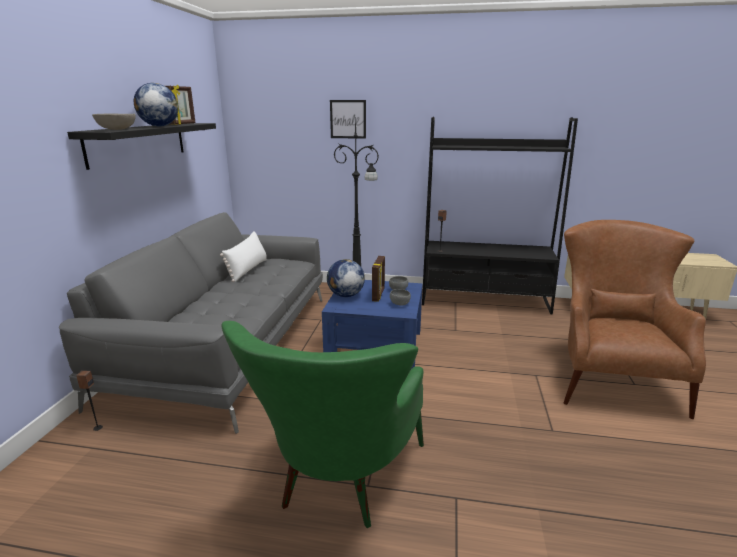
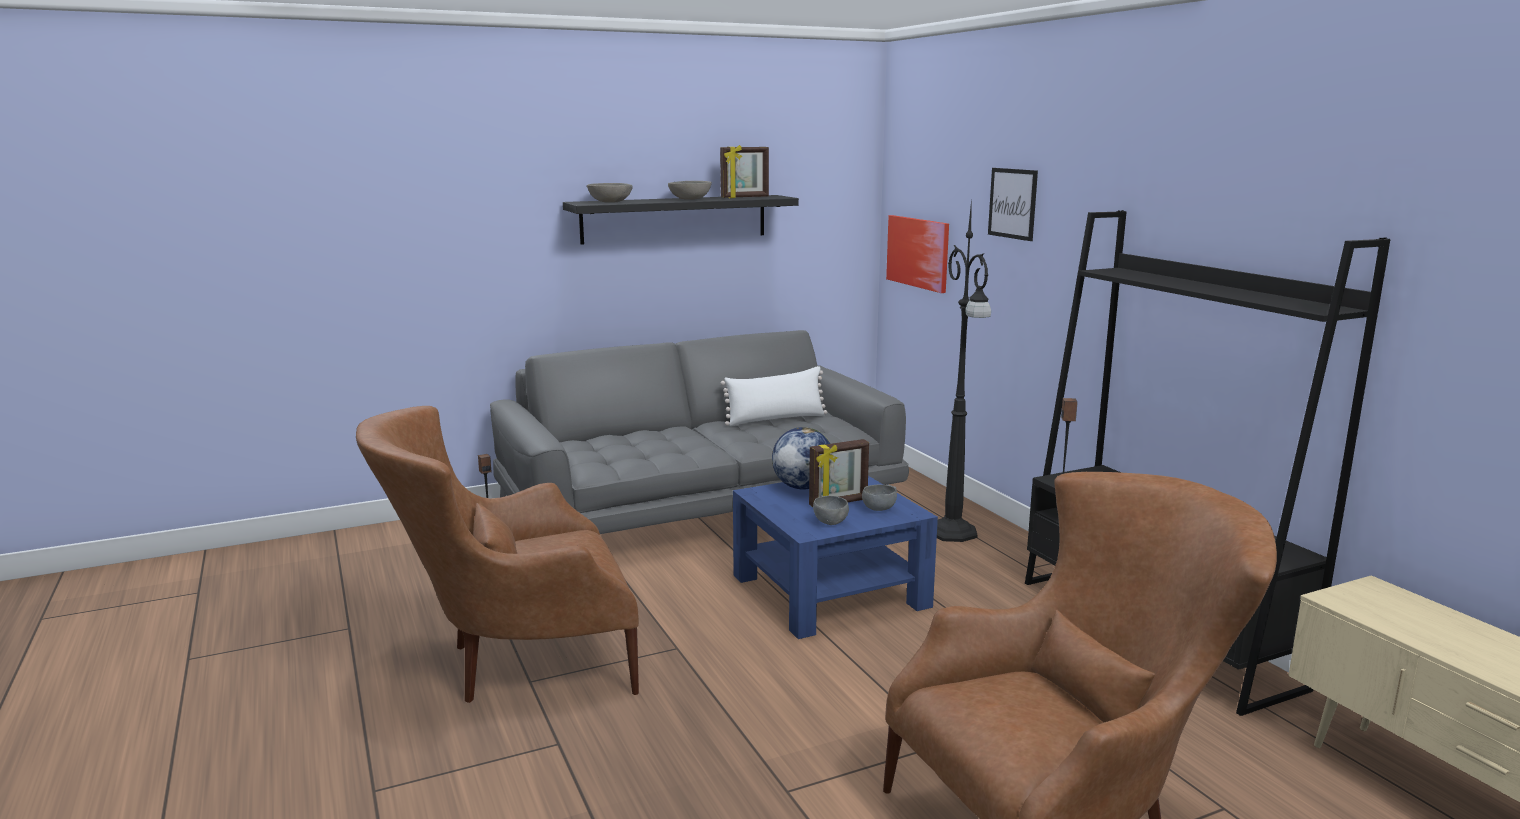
camera: 55 degrees right, 5 degrees down
globe [134,83,179,126] -> grey bowl [668,181,712,200]
green armchair [222,321,424,528] -> brown armchair [356,406,639,703]
none -> picture [886,215,949,293]

